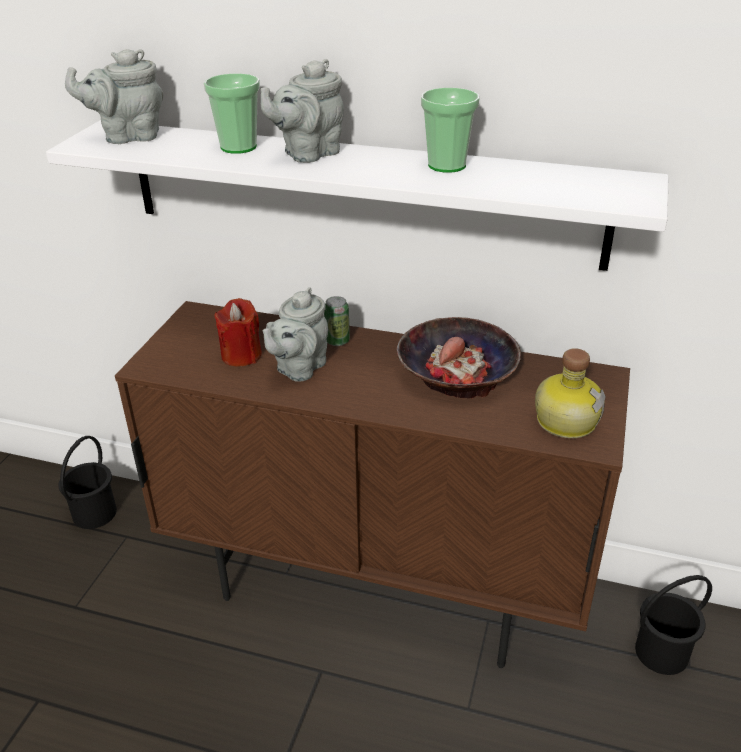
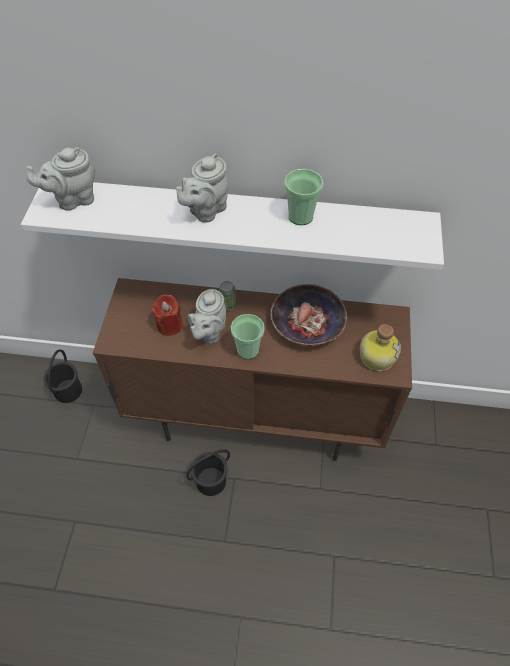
camera: 10 degrees left, 20 degrees up
cup [204,74,260,154] -> cup moved to [231,314,265,359]
black bucket [635,575,712,675] -> black bucket moved to [186,449,230,496]

